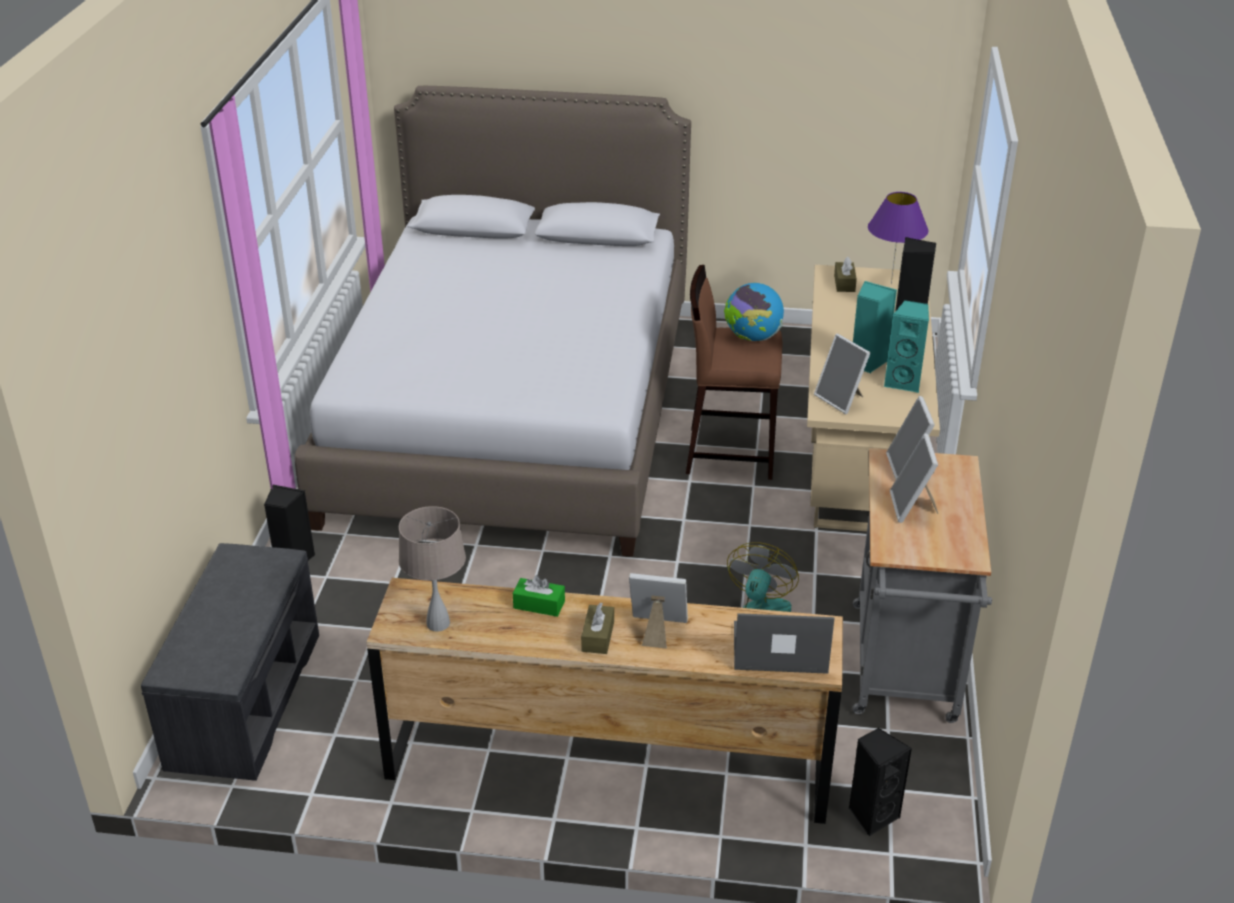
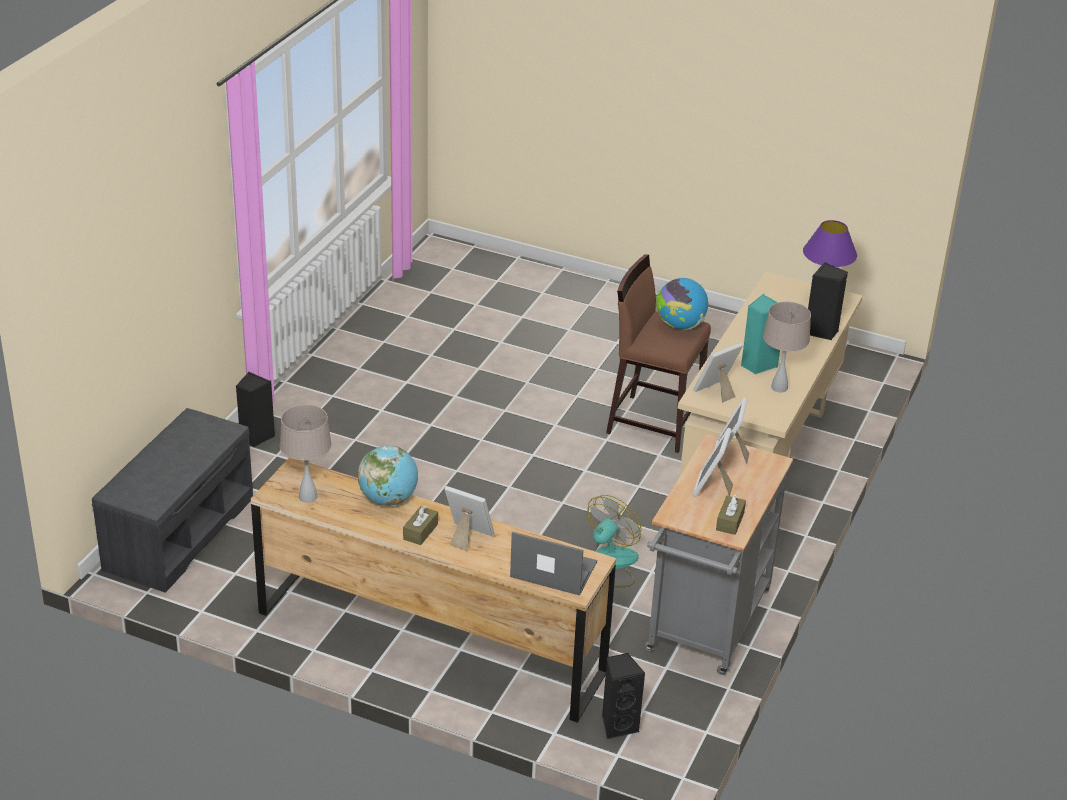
camera: 15 degrees right, 0 degrees up
bed [295,86,691,557] -> none
green tissue box [513,575,565,617] -> globe [358,445,418,506]
picture frame [814,334,870,414] -> picture frame turned 75 degrees clockwise [693,343,743,403]
brown tissue box [834,257,857,292] -> brown tissue box moved to [716,494,746,535]
turquoise speaker [884,300,929,393] -> beige table lamp [763,302,811,392]

